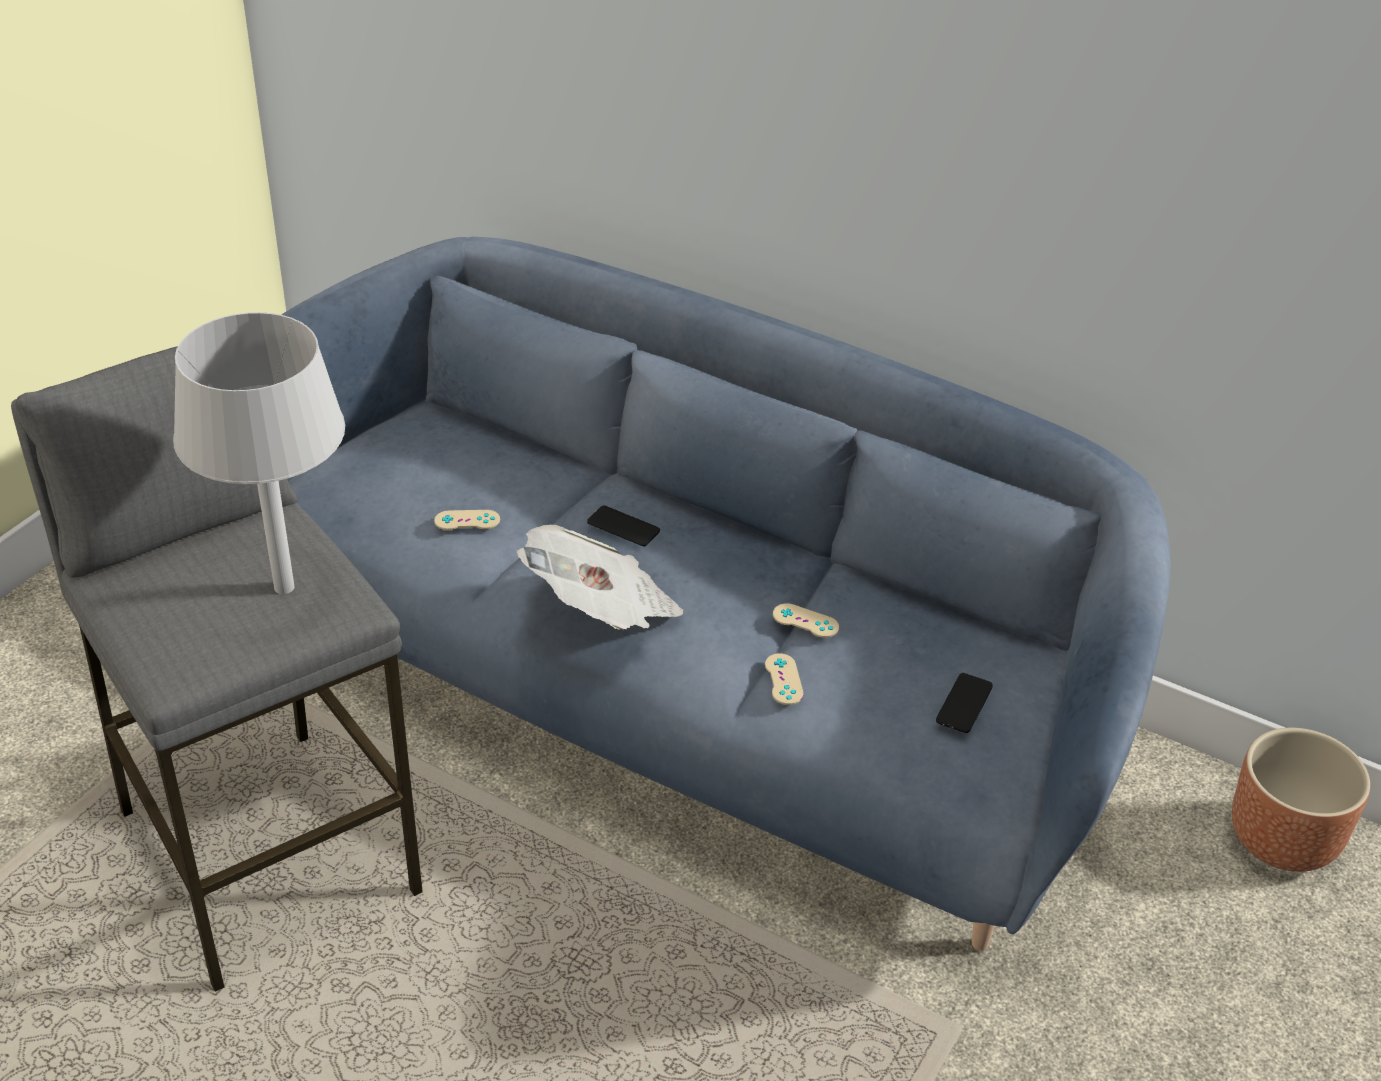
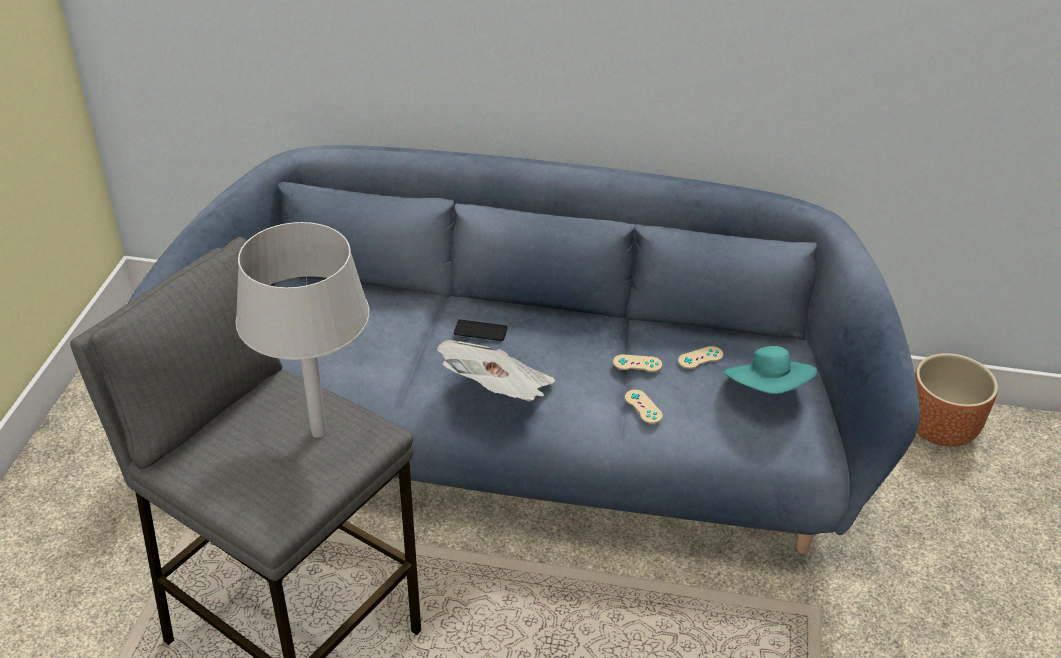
camera: 20 degrees left, 0 degrees up
beige game controller [434,510,500,530] -> beige game controller moved to [678,346,723,369]
phone [936,673,993,733] -> turquoise hat [724,346,817,394]

